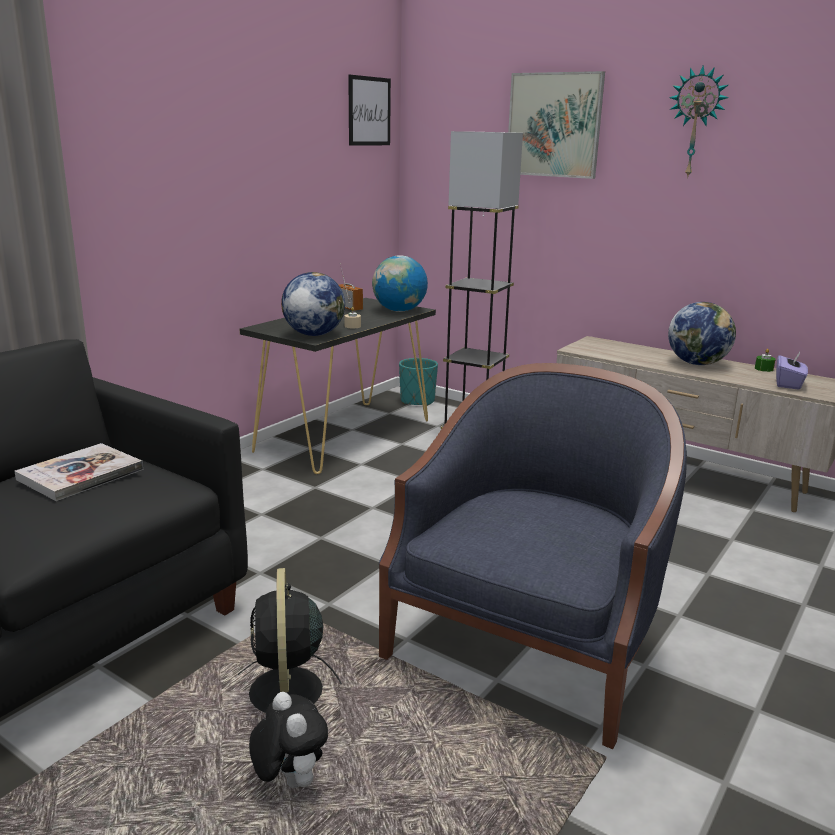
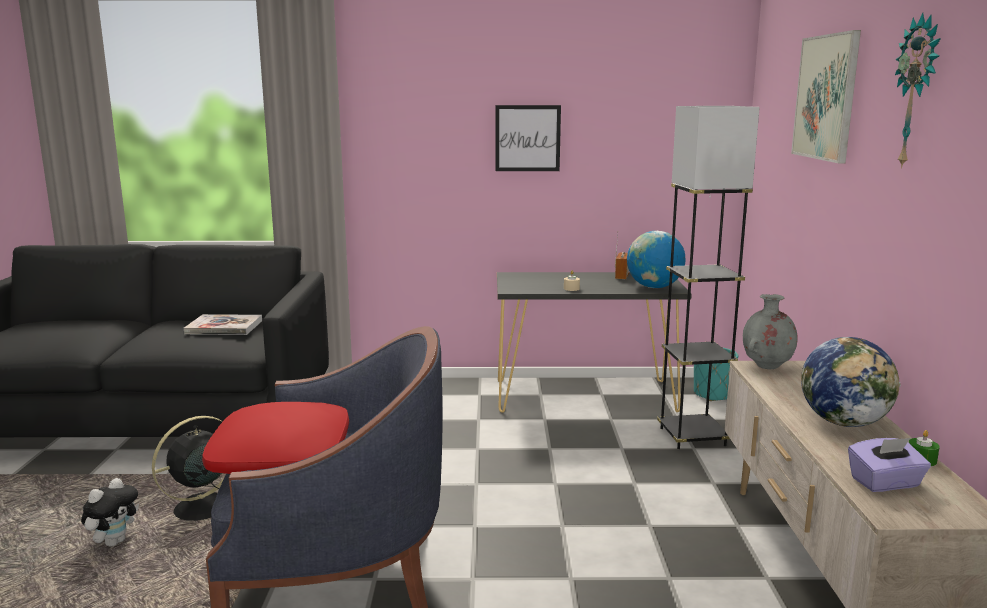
camera: 55 degrees right, 5 degrees down
globe [281,272,345,336] -> none
picture [348,75,391,146] -> picture moved to [495,105,561,171]
none -> red pillow [202,402,349,474]
none -> grey vase [743,294,798,369]

